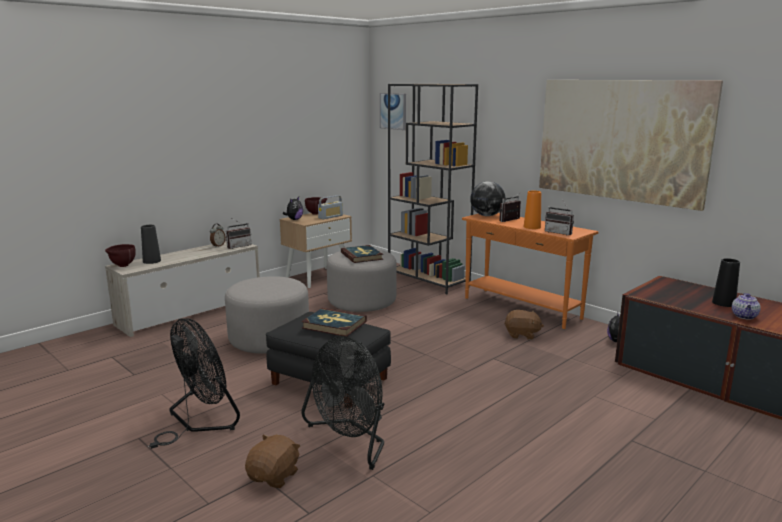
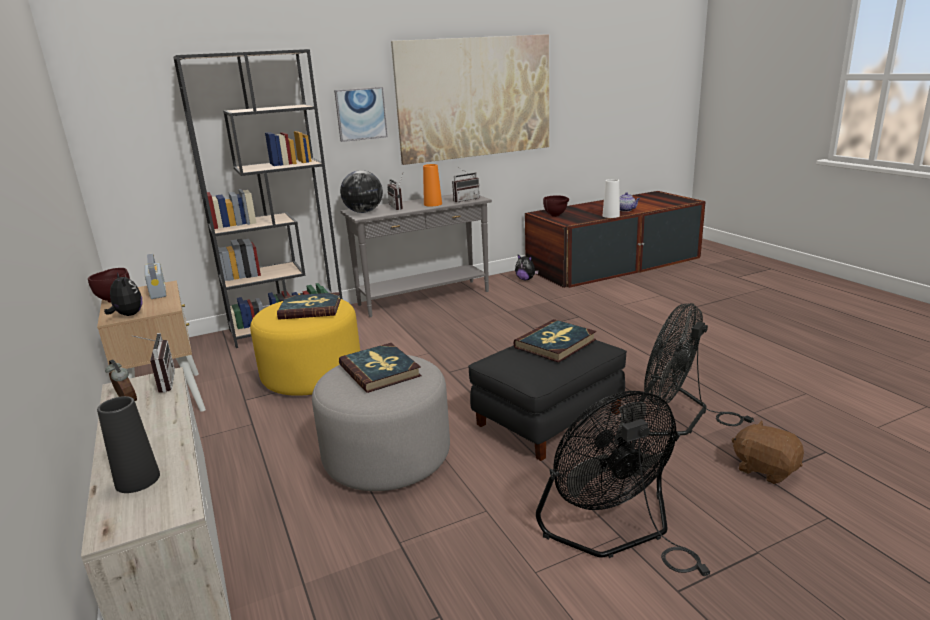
camera: 70 degrees left, 5 degrees up
brown bowl [105,244,135,267] -> brown bowl moved to [543,195,569,217]
black fan [301,336,384,470] -> black fan turned 150 degrees clockwise [640,303,755,436]
grey ottoman [327,249,397,312] -> yellow ottoman [250,299,360,396]
picture [380,93,406,130] -> picture moved to [334,87,388,142]
orange console table [462,213,598,330] -> grey console table [341,194,492,317]
brown plush toy [504,310,544,340] -> none
black vase [712,258,740,307] -> none
none -> book [339,343,422,393]
none -> white vase [603,179,620,218]

